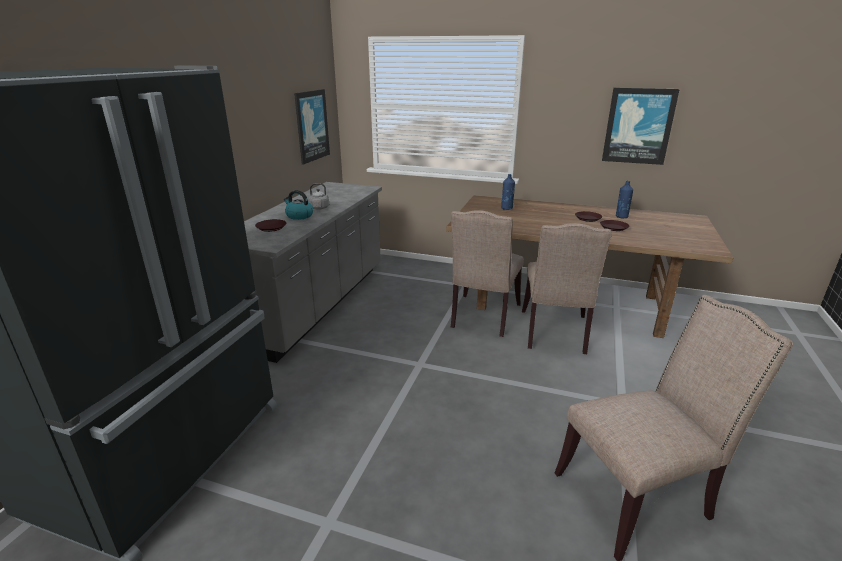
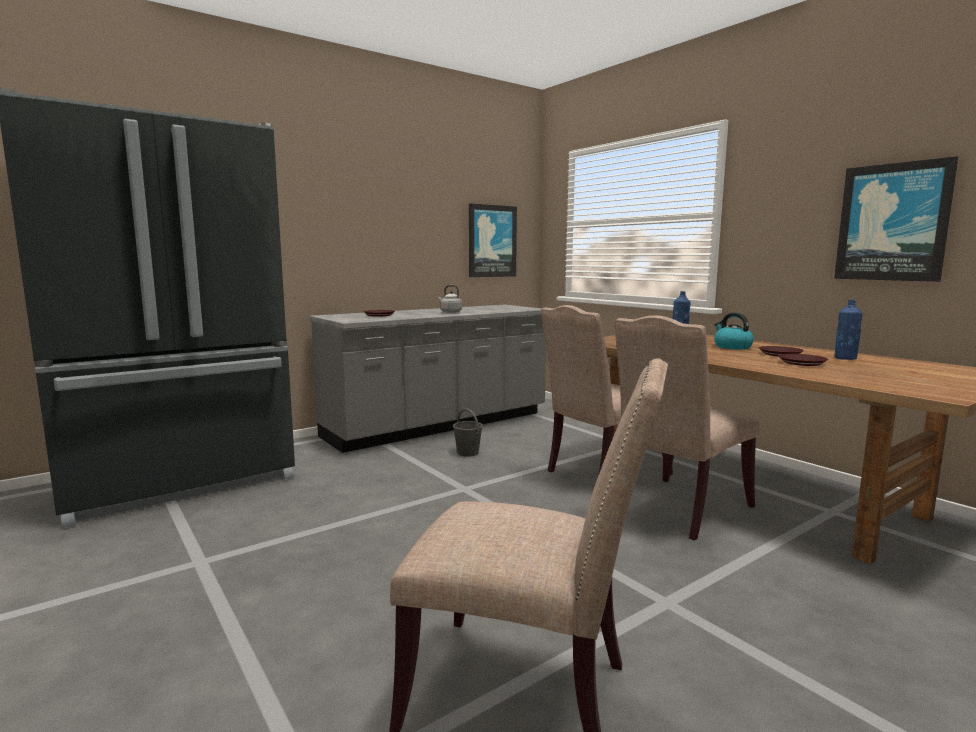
camera: 35 degrees right, 15 degrees down
kettle [283,190,313,220] -> kettle moved to [714,312,754,349]
none -> grey bucket [453,408,483,457]

